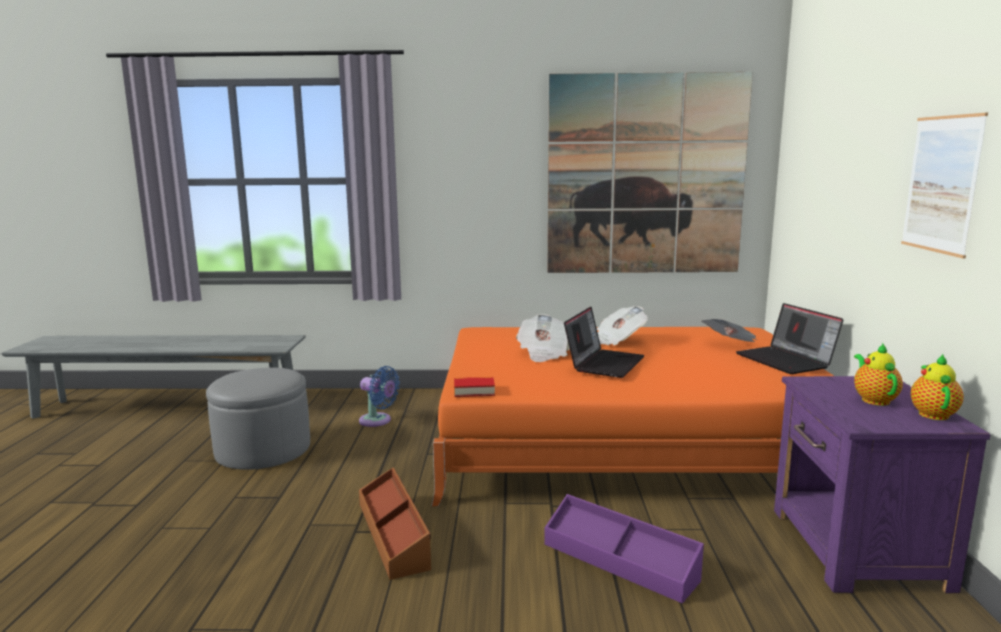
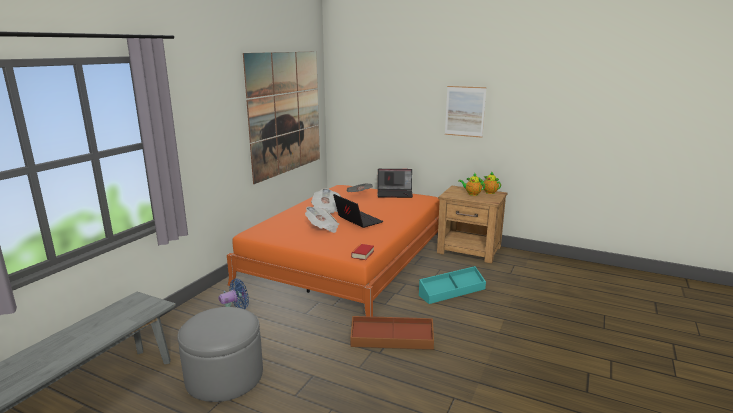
camera: 65 degrees left, 5 degrees up
purple storage box [544,494,704,604] -> turquoise storage box [419,266,486,304]
purple nightstand [774,376,990,593] -> brown nightstand [437,186,507,264]

